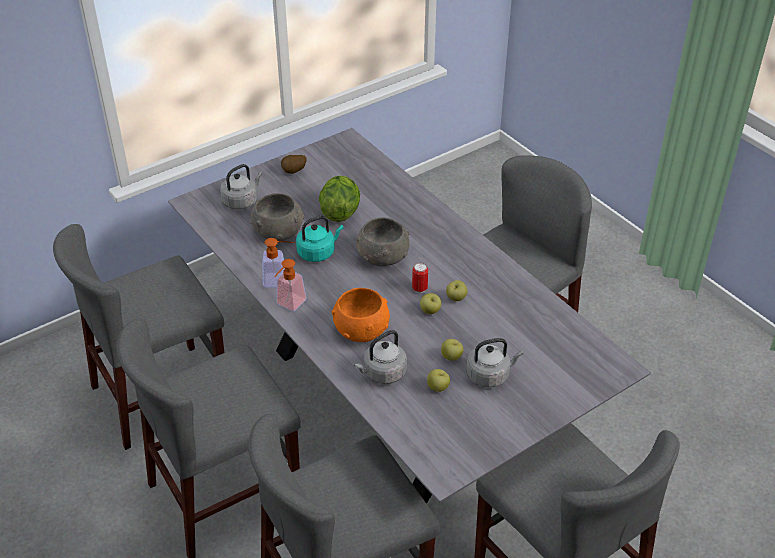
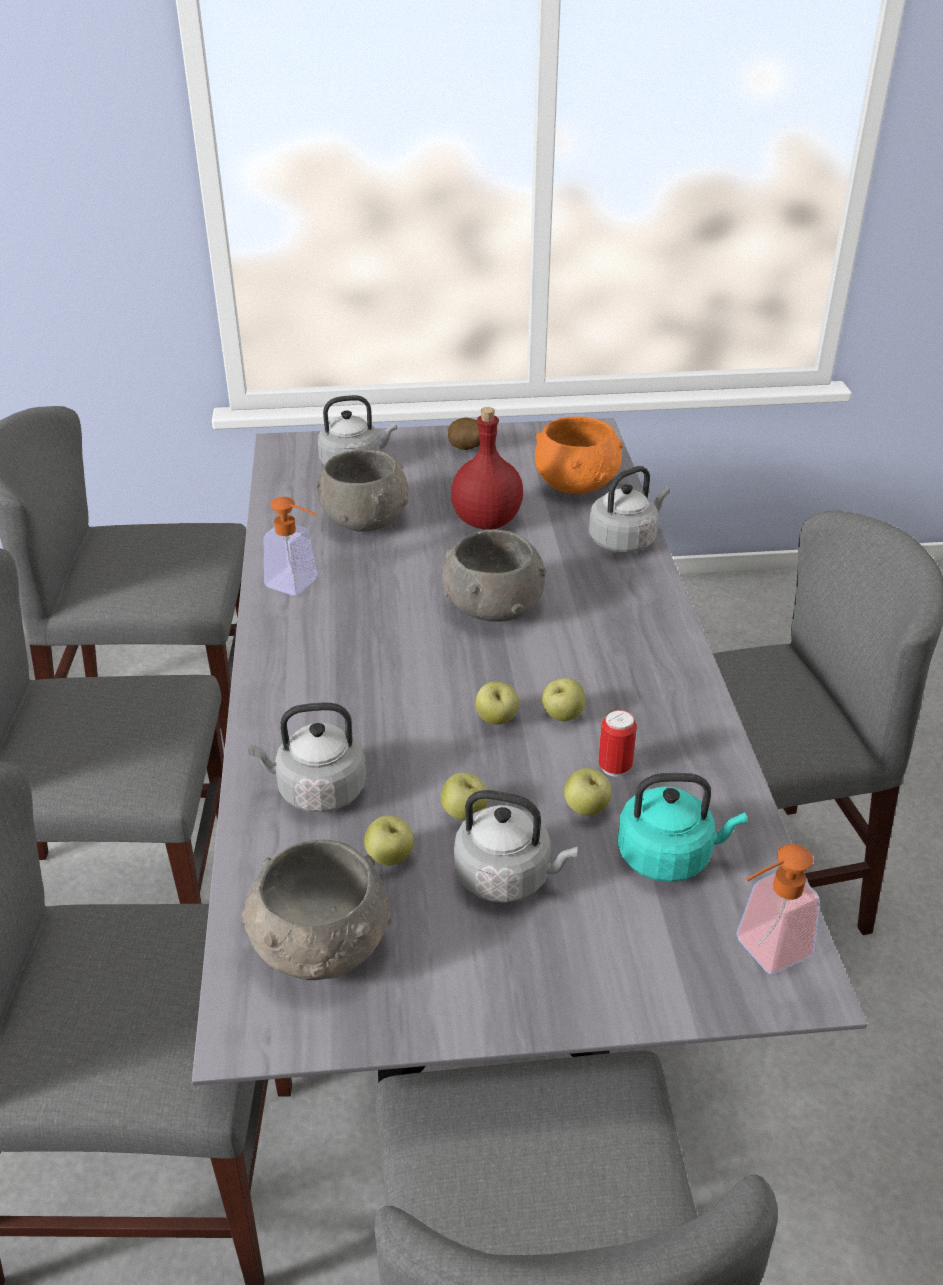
camera: 30 degrees right, 5 degrees down
soap dispenser [274,259,307,311] -> soap dispenser moved to [736,844,820,974]
turquoise kettle [296,216,344,262] -> turquoise kettle moved to [618,773,747,882]
lettuce [319,176,360,222] -> red bottle [451,407,523,530]
orange bowl [332,288,390,342] -> orange bowl moved to [535,416,623,494]
can [412,263,428,293] -> can moved to [598,710,637,777]
none -> grey bowl [241,840,392,980]
none -> apple [564,768,612,816]
none -> grey kettle [589,466,670,553]

